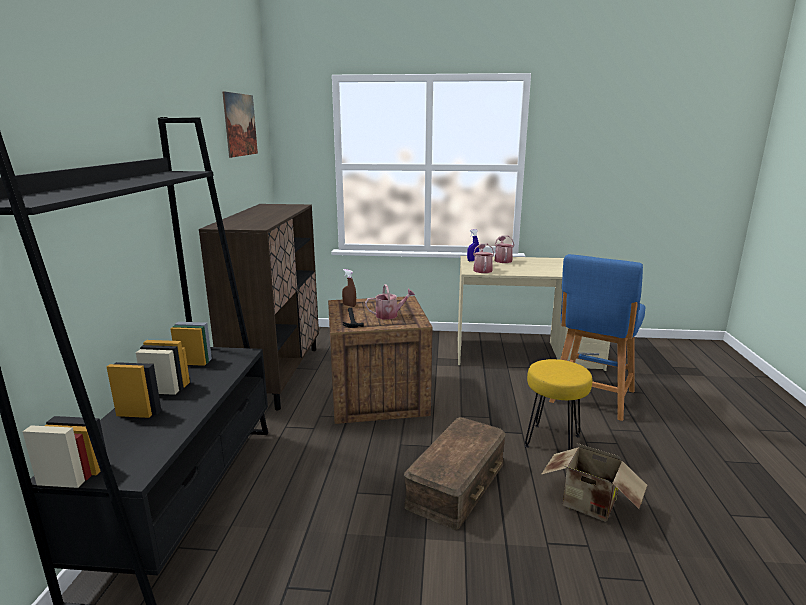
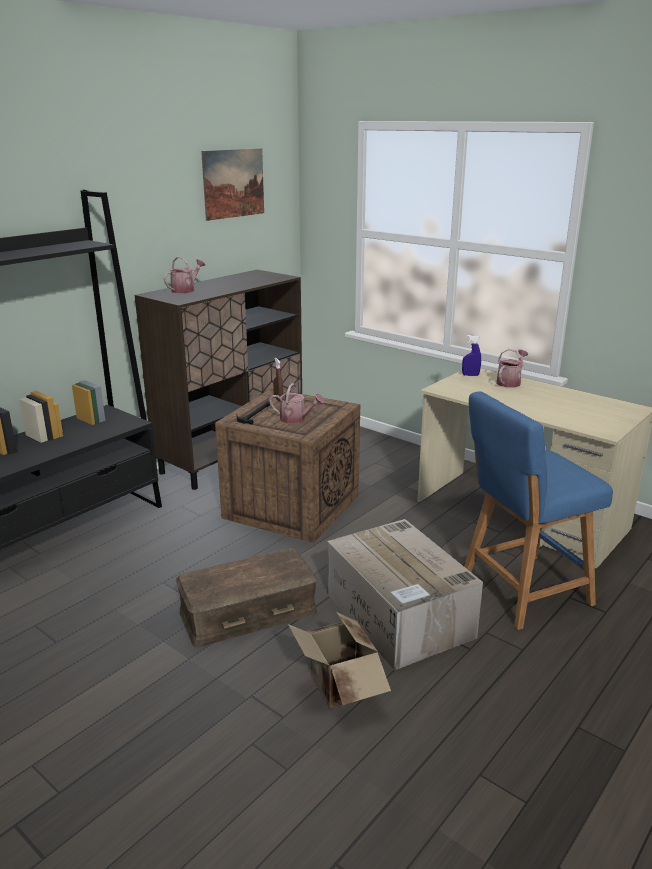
camera: 35 degrees right, 5 degrees up
watering can [473,243,494,273] -> watering can moved to [164,257,205,293]
yellow stool [525,359,592,450] -> cardboard box [327,519,483,670]

